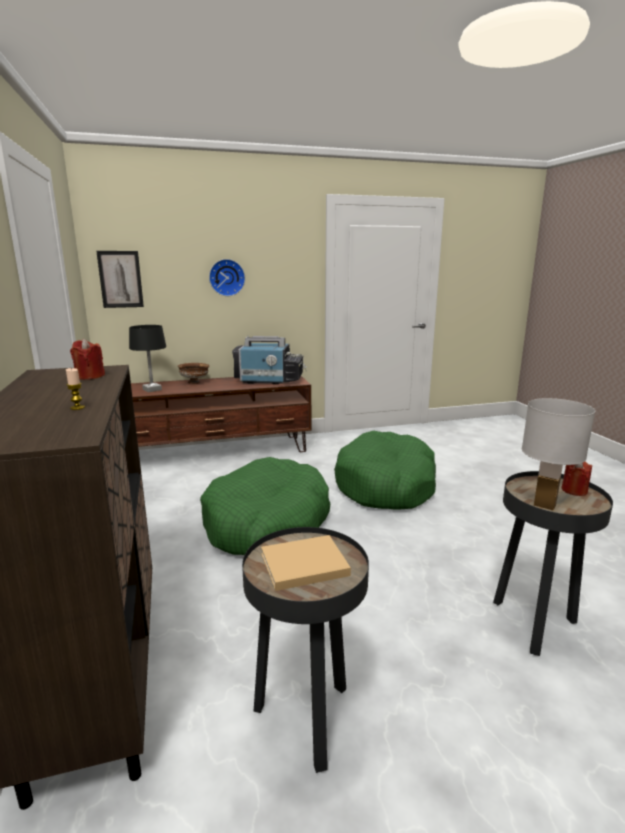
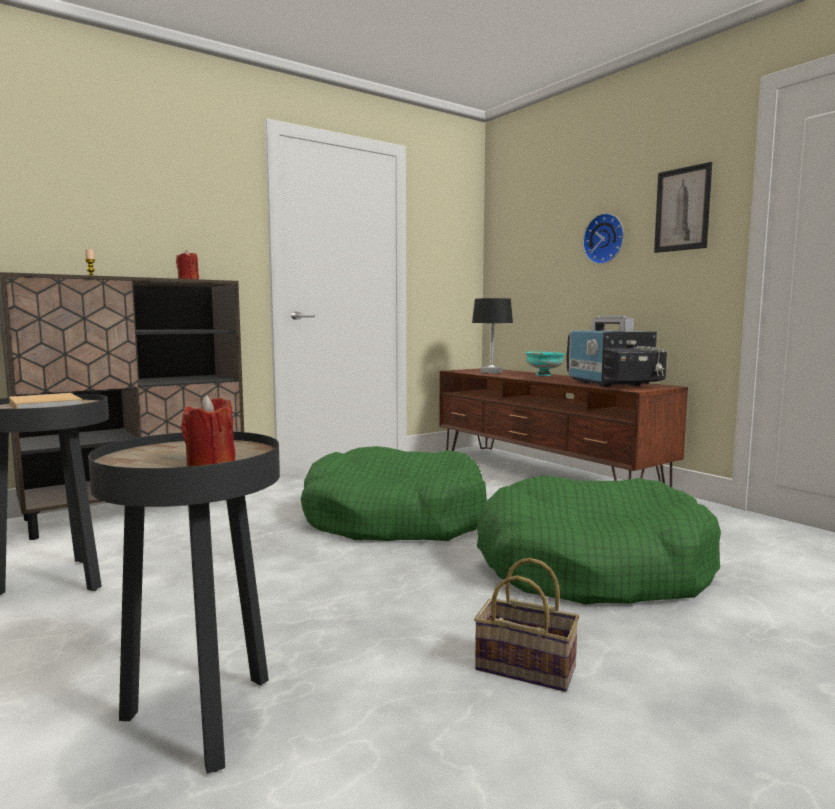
camera: 70 degrees right, 10 degrees down
picture [96,251,144,308] -> picture moved to [654,162,712,253]
brown bowl [178,363,209,384] -> turquoise bowl [525,352,565,376]
white table lamp [522,398,595,511] -> none
none -> basket [474,558,579,692]

